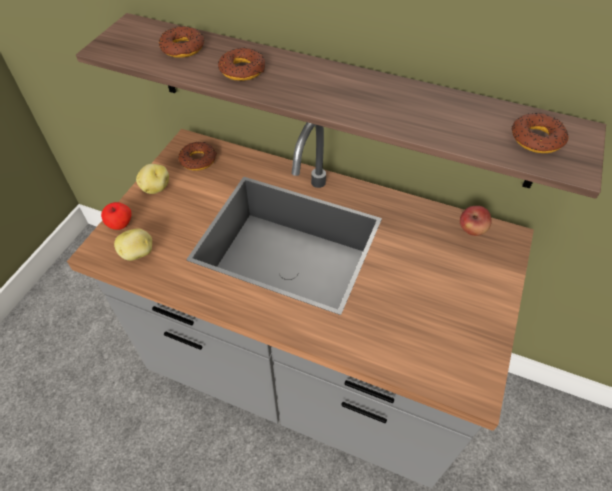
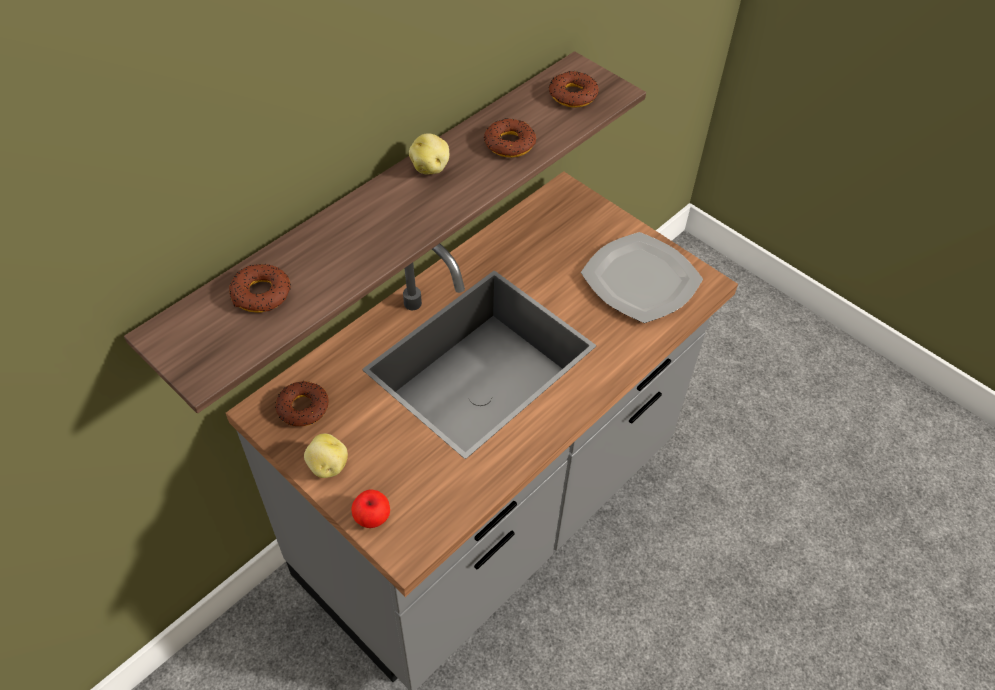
camera: 70 degrees left, 0 degrees up
potato [114,229,152,261] -> potato moved to [409,133,449,174]
donut [218,47,265,81] -> donut moved to [484,118,536,158]
apple [460,206,492,236] -> none
none -> plate [581,232,703,323]

